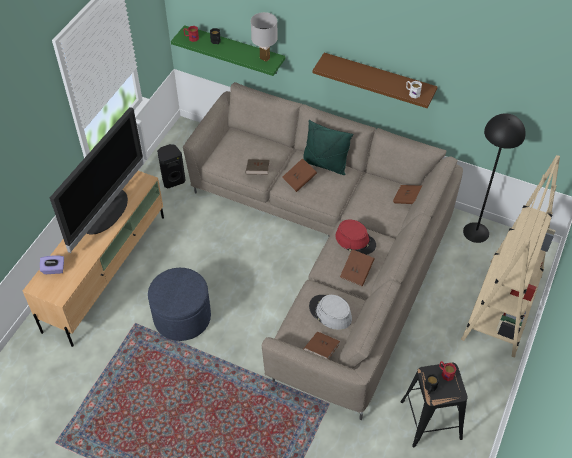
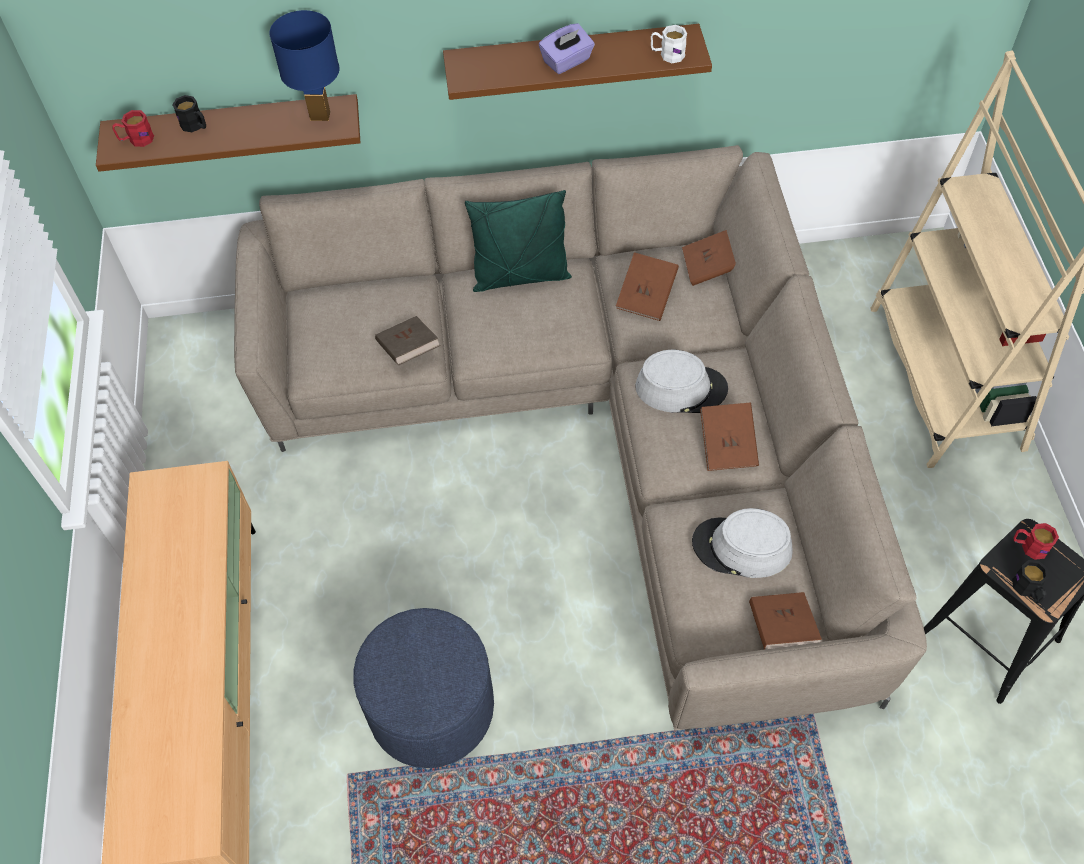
camera: 30 degrees left, 5 degrees up
purple tissue box [40,256,64,274] -> purple tissue box moved to [539,23,595,74]
television [50,107,144,253] -> none
black speaker [157,144,185,189] -> none
green shelf [171,25,285,76] -> brown shelf [96,94,361,172]
white table lamp [251,12,278,62] -> blue table lamp [269,10,339,121]
brown book [283,158,317,192] -> brown book moved to [616,252,679,321]
red hat [335,219,376,255] -> grey hat [635,350,728,413]
black floor lamp [463,113,526,243] -> none

